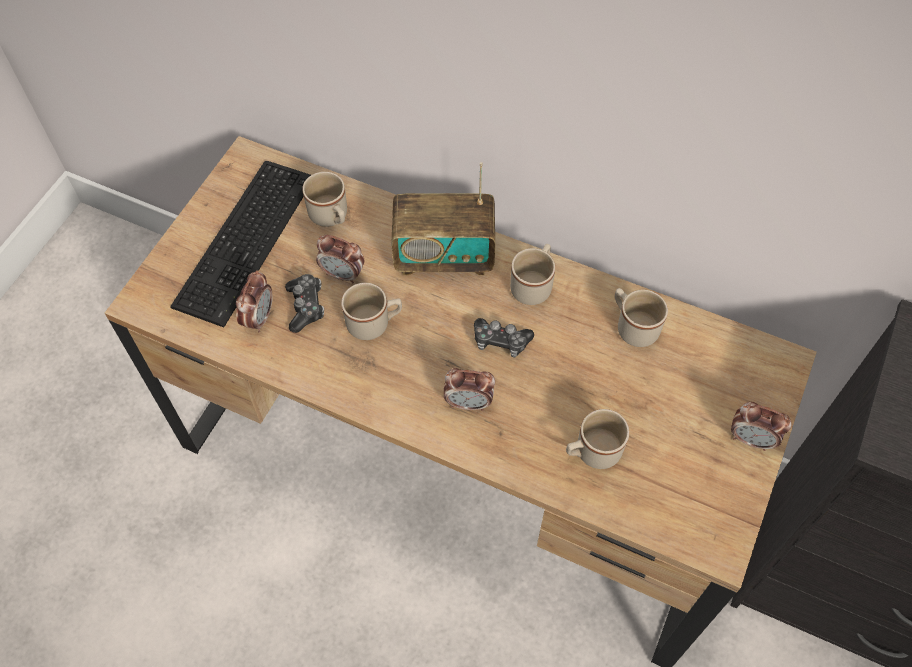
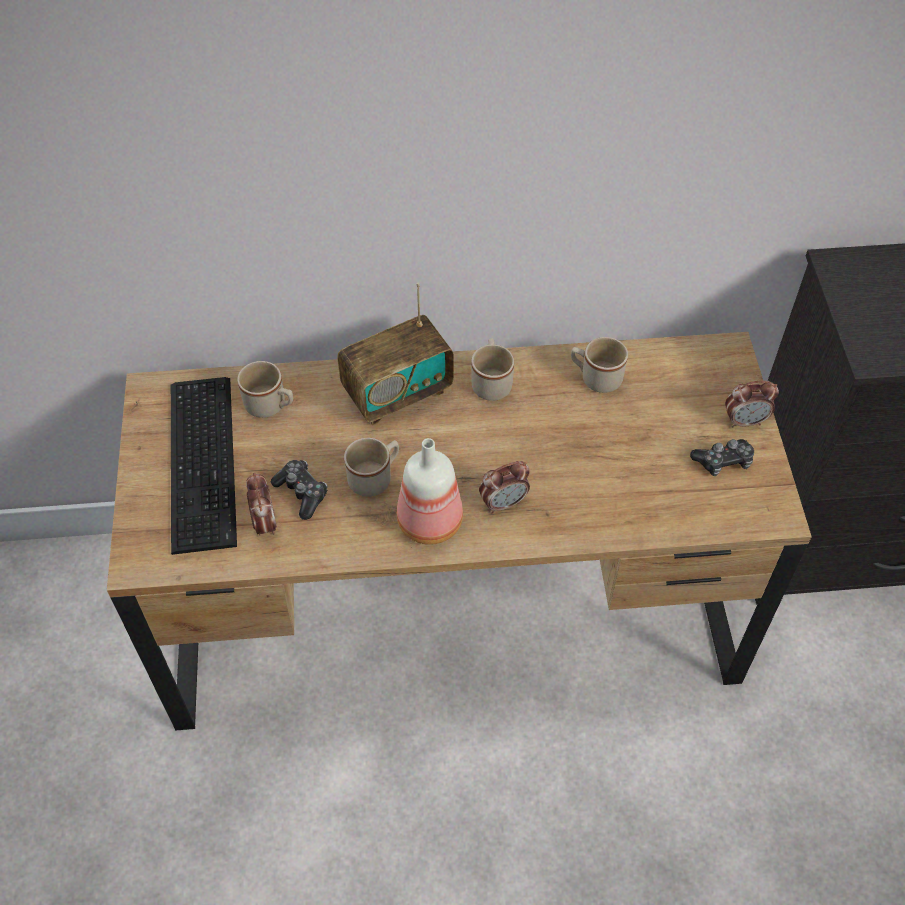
camera: 30 degrees left, 5 degrees down
alarm clock [316,235,365,284] -> none
game controller [474,318,534,358] -> game controller moved to [690,439,754,476]
beige mug [566,409,629,469] -> none
none -> bottle [397,438,463,545]

